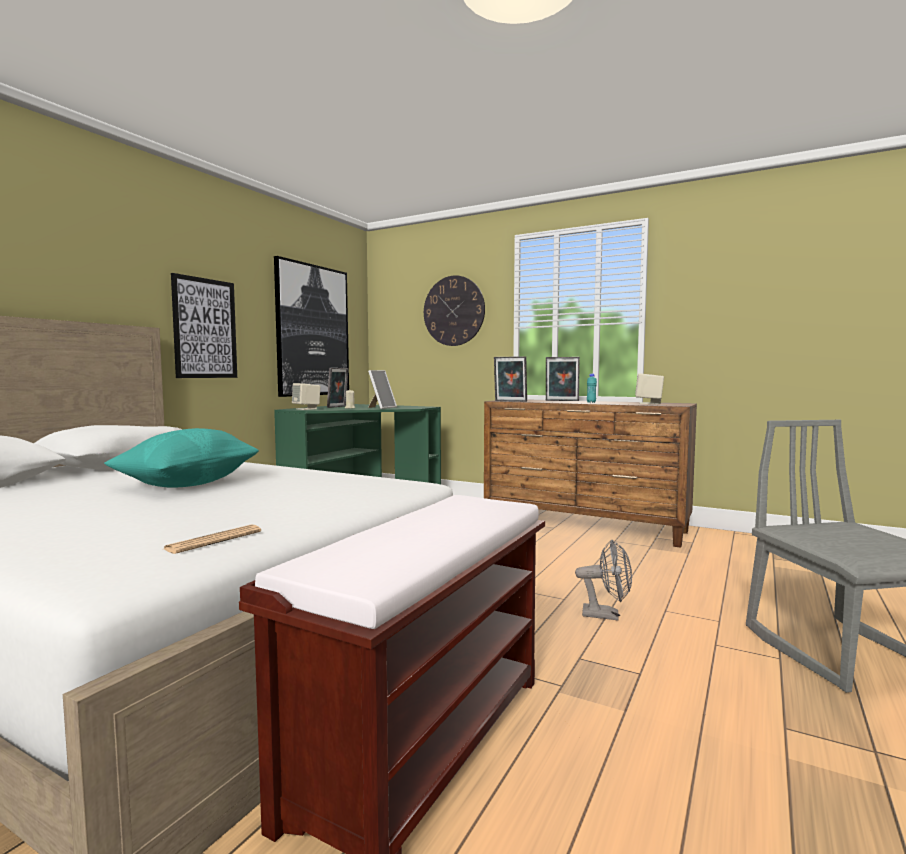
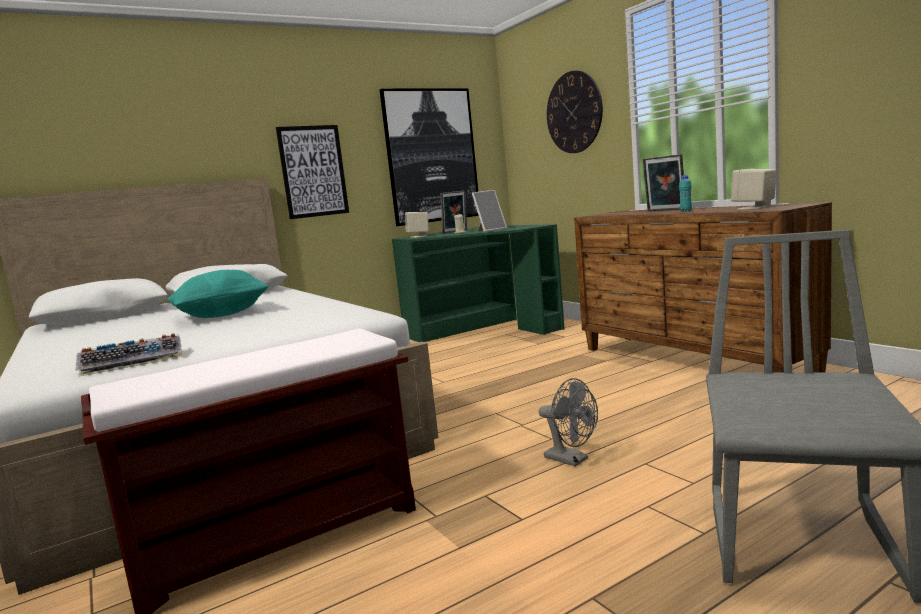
camera: 30 degrees right, 5 degrees up
newspaper [164,525,261,554] -> keyboard [75,333,182,376]
picture frame [494,356,527,402] -> none

